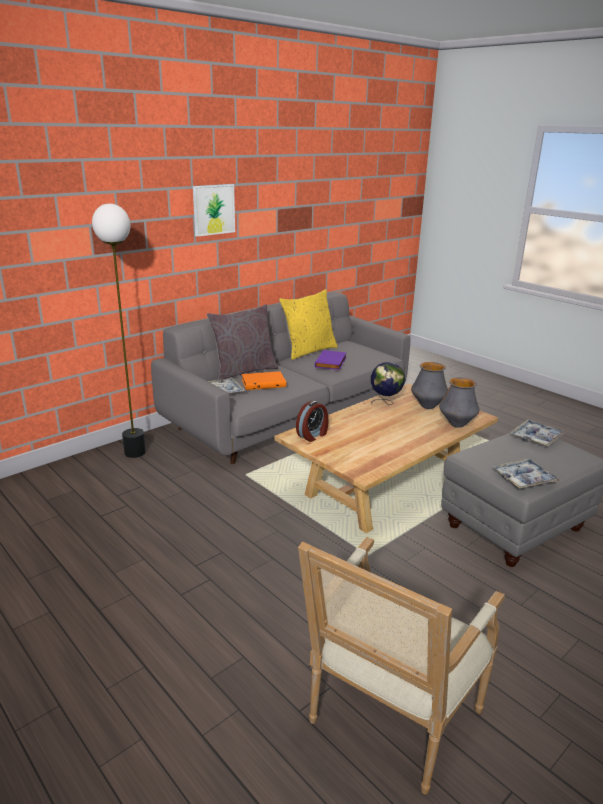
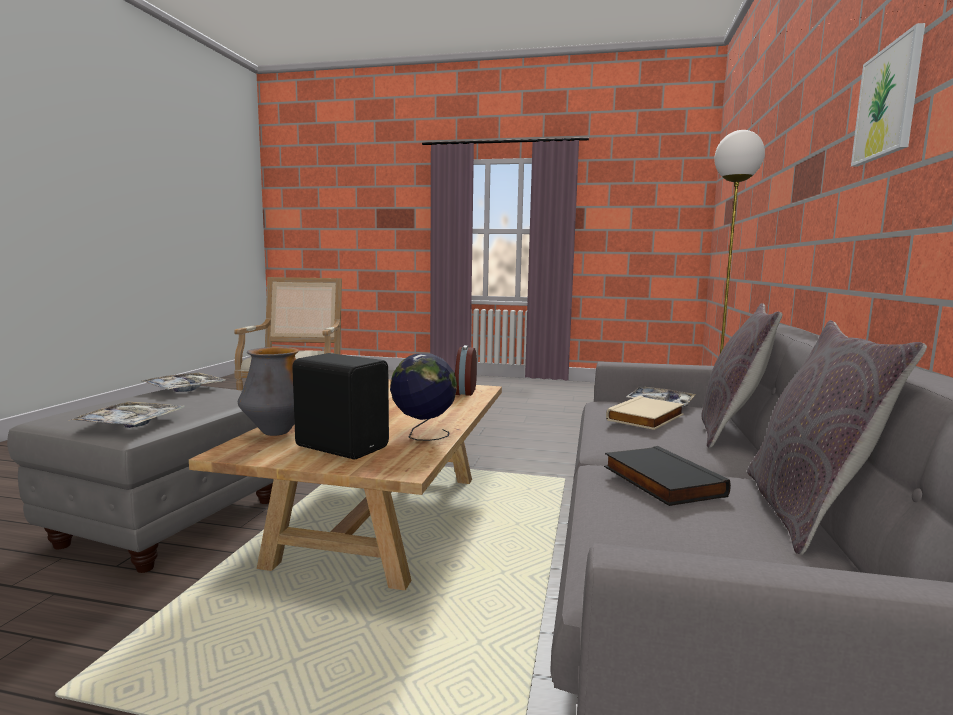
camera: 145 degrees right, 15 degrees down
orange book [242,371,286,390] -> beige book [606,396,684,430]
yellow pillow [279,289,338,360] -> grey pillow [747,320,927,555]
purple book [315,350,347,370] -> black book [604,446,731,506]
vase [411,362,448,409] -> black speaker [292,353,389,459]

